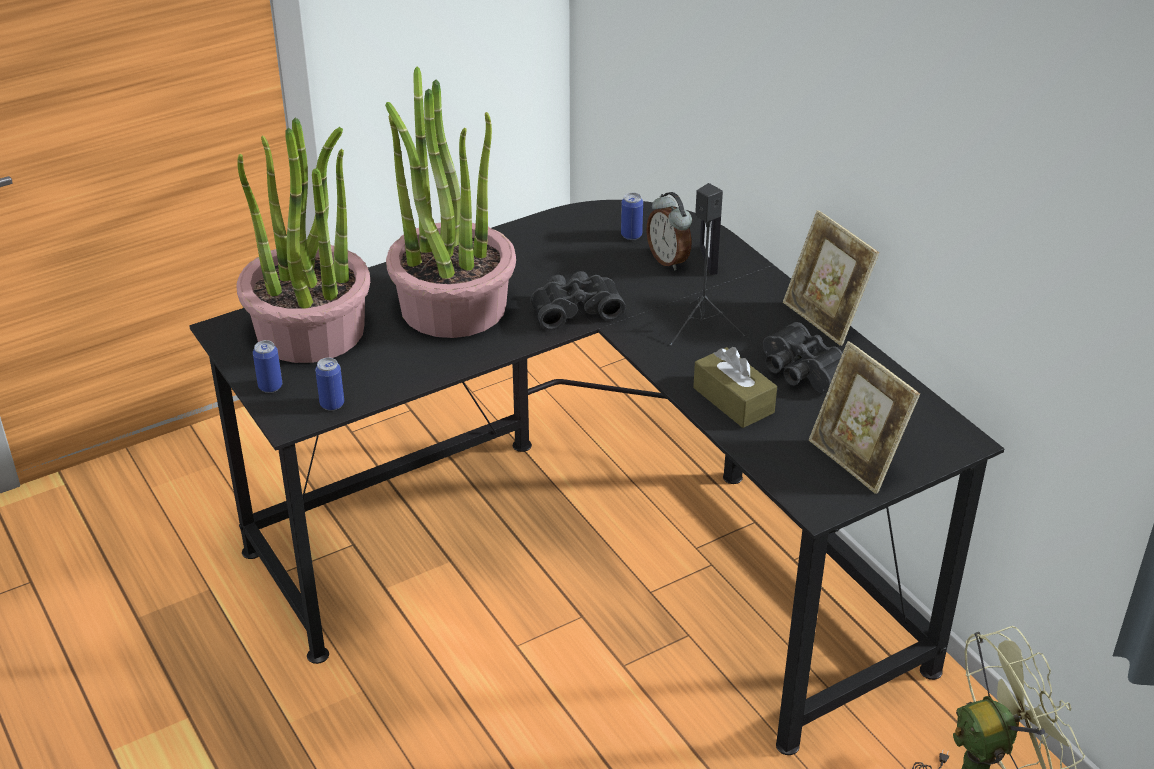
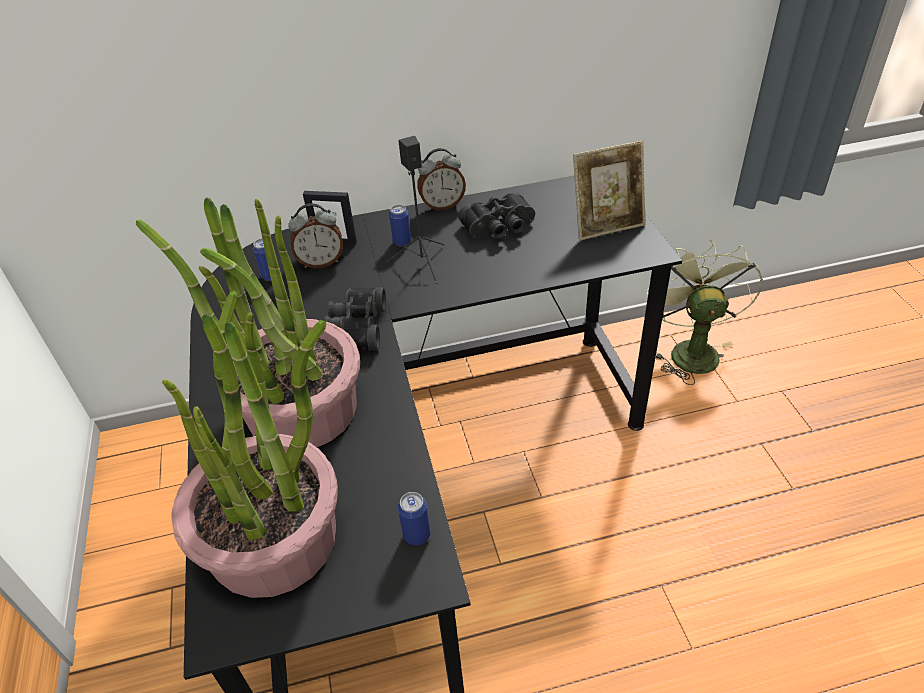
camera: 70 degrees left, 5 degrees up
can [253,340,282,393] -> can moved to [389,205,411,246]
brown tissue box [693,347,777,428] -> none
picture frame [783,210,879,346] -> alarm clock [417,148,466,210]

